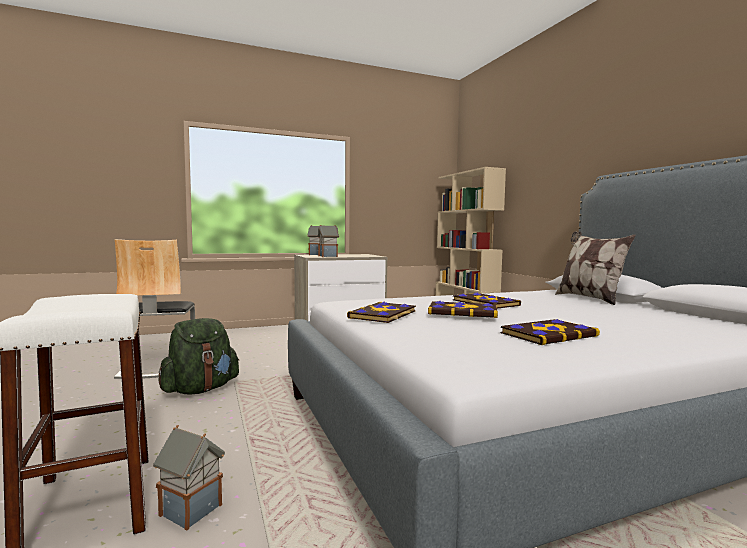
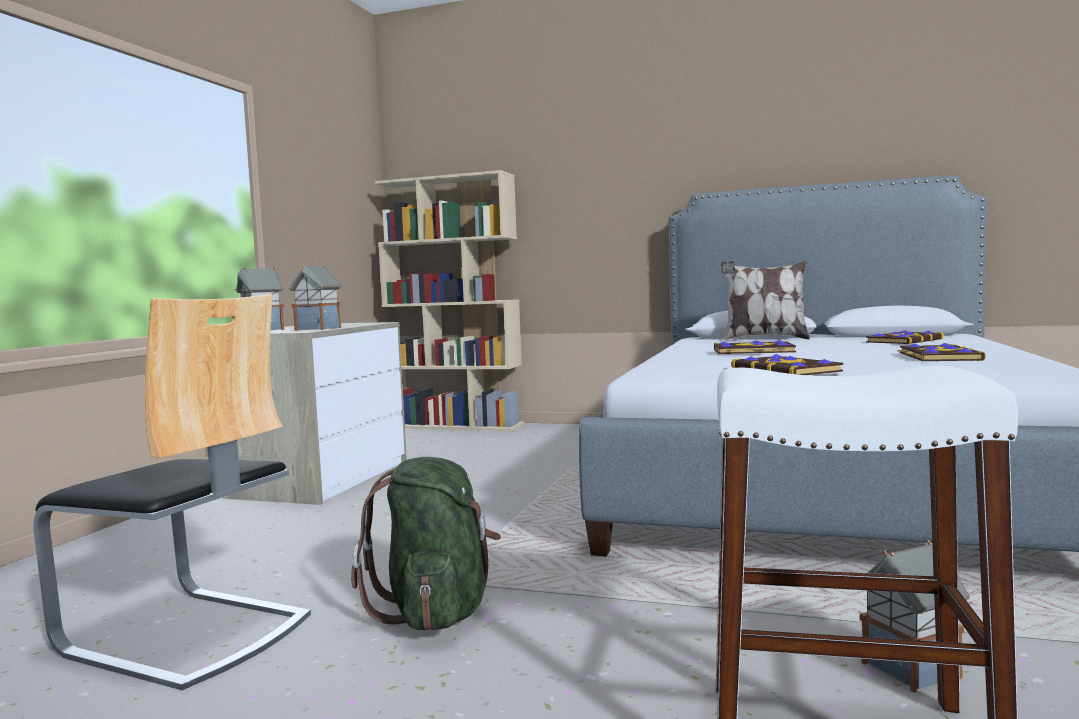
camera: 50 degrees left, 0 degrees up
book [428,301,498,318] -> book moved to [866,330,944,344]

